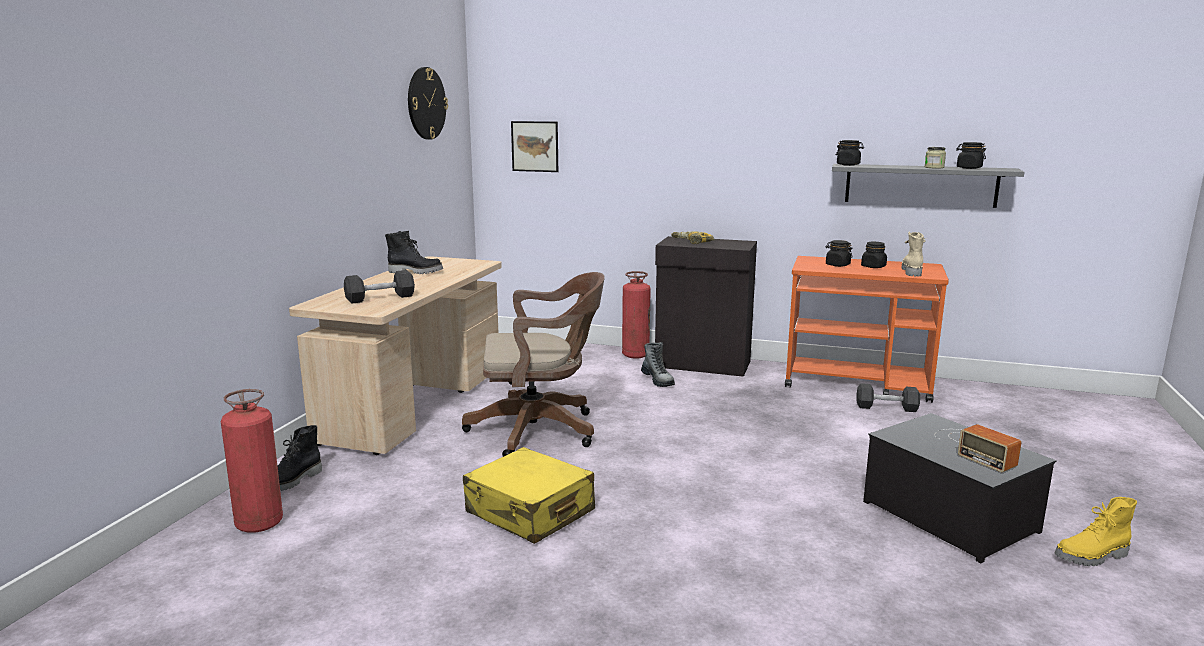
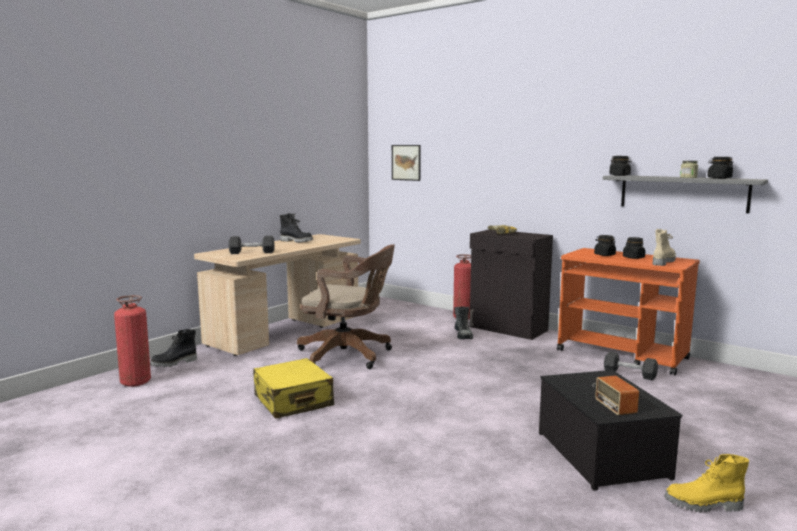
camera: 20 degrees right, 5 degrees down
wall clock [408,67,448,140] -> none

